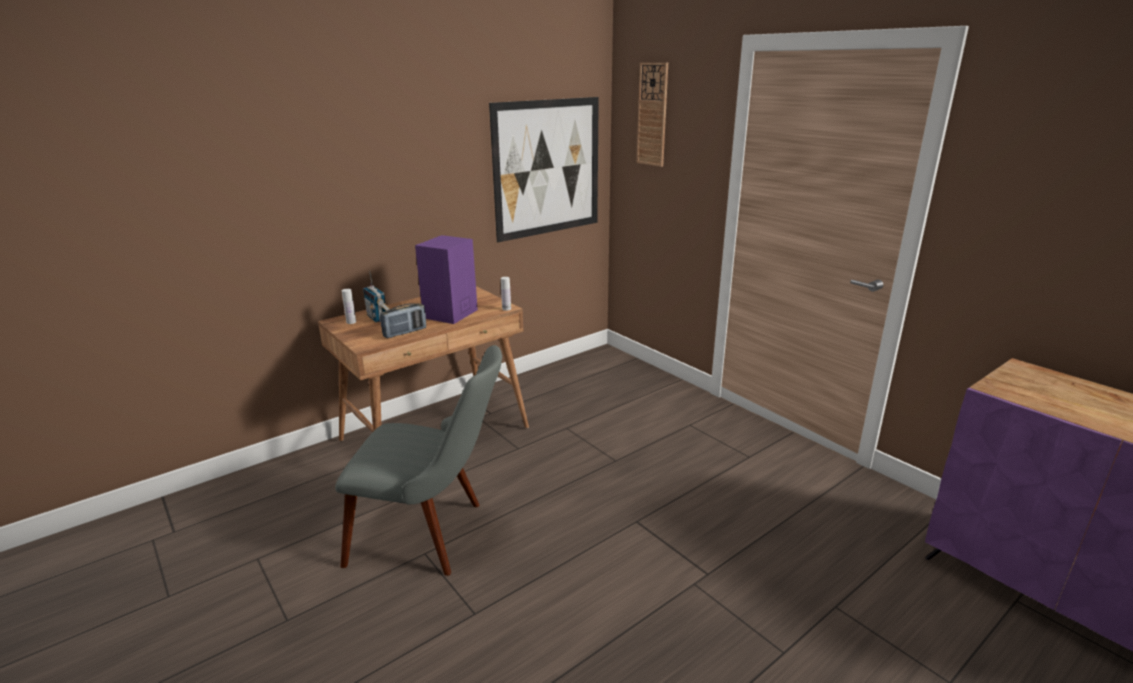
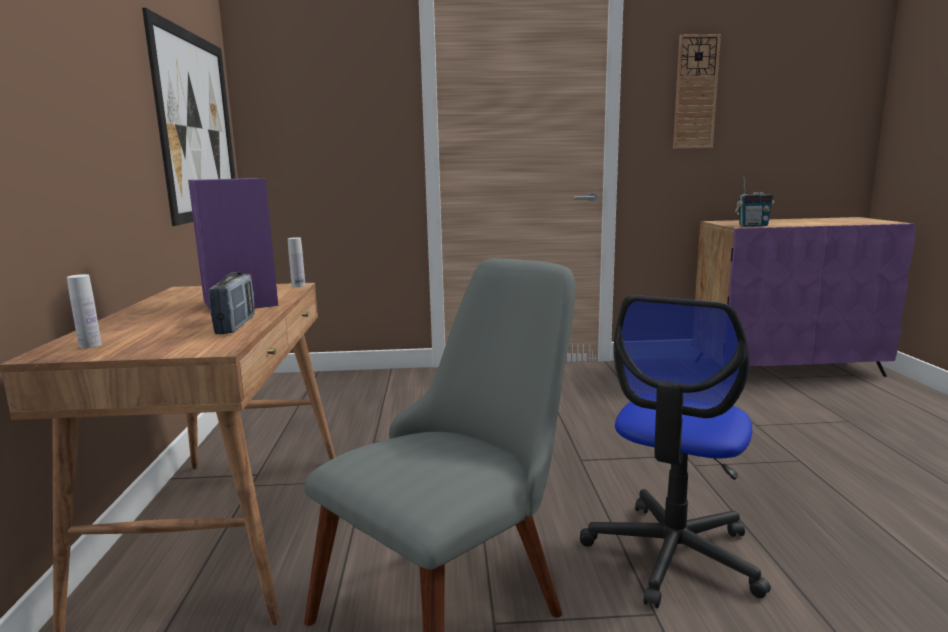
camera: 55 degrees left, 10 degrees down
radio [363,271,390,323] -> radio moved to [735,178,774,227]
wall clock [637,63,668,167] -> wall clock moved to [673,34,721,149]
none -> office chair [580,295,771,608]

